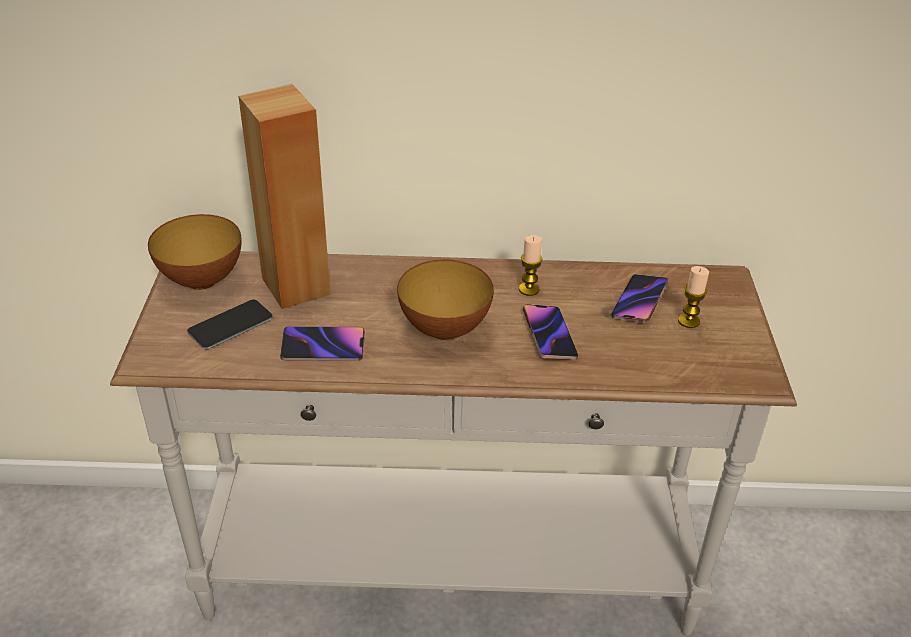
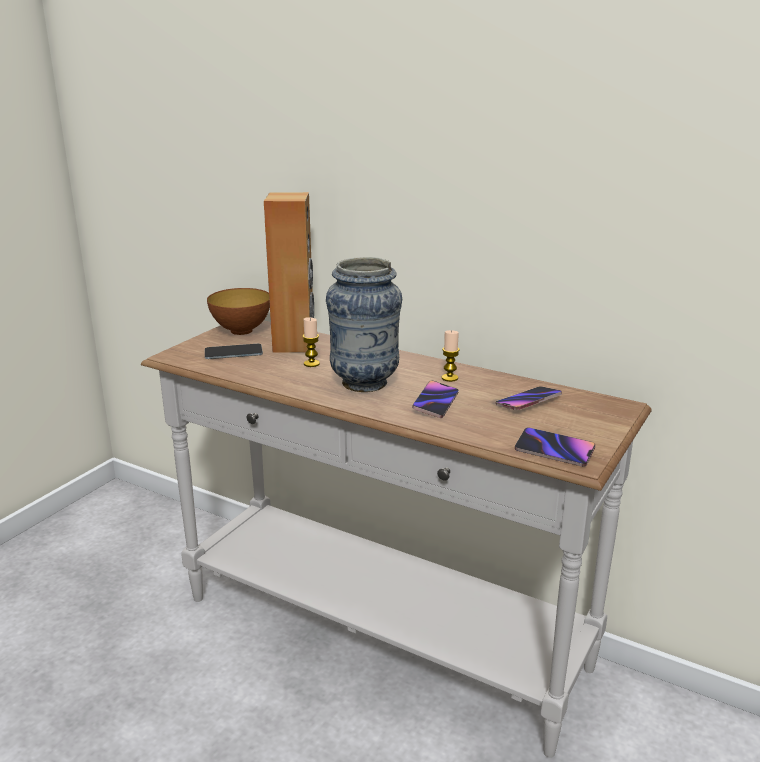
camera: 30 degrees right, 15 degrees down
phone [280,326,365,361] -> phone moved to [515,427,595,467]
bowl [397,259,494,340] -> vase [326,257,402,392]
candle [678,266,709,328] -> candle moved to [302,317,320,367]

